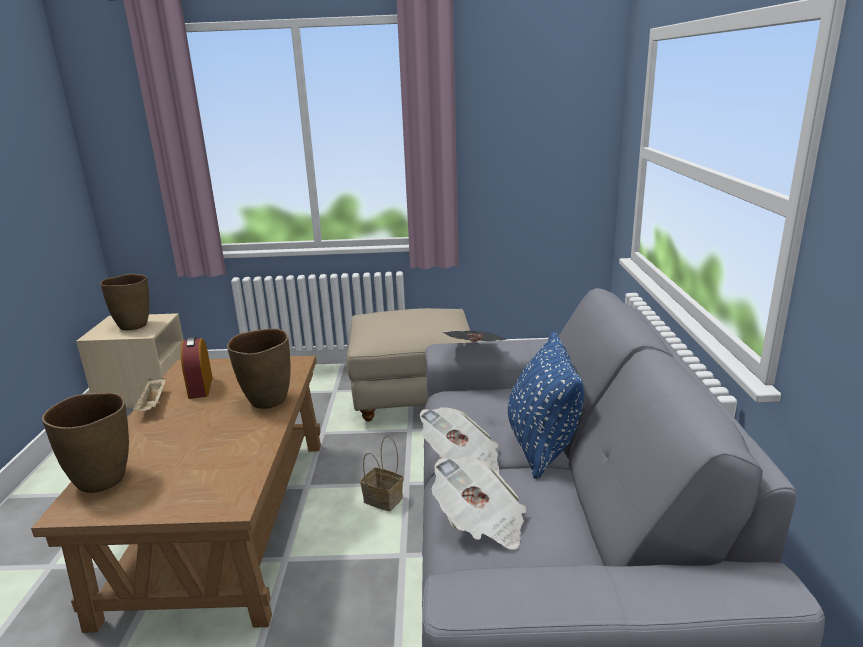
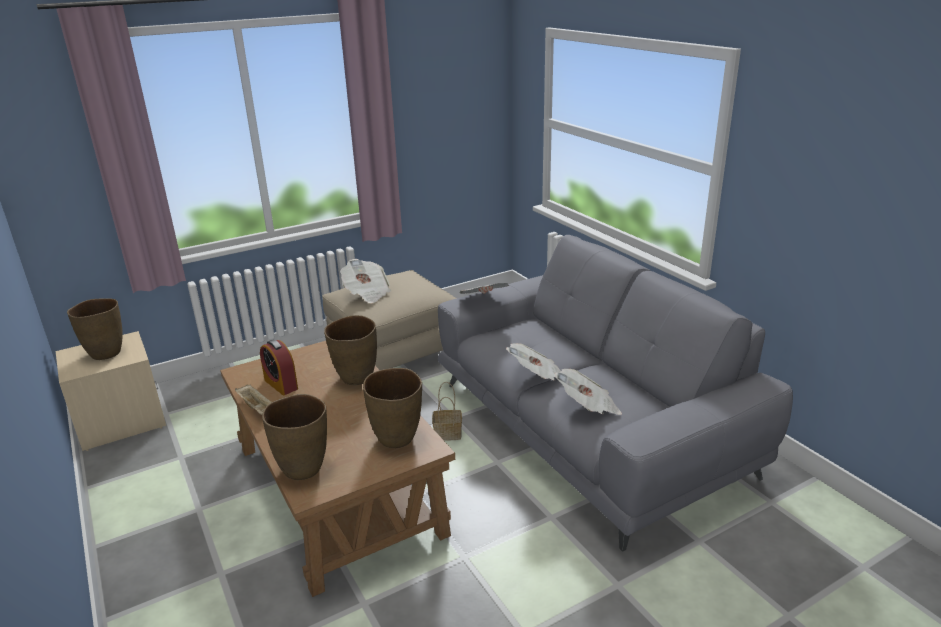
camera: 30 degrees left, 5 degrees up
blue pillow [508,332,584,480] -> none
none -> newspaper [340,259,391,303]
none -> brown vase [363,368,422,448]

